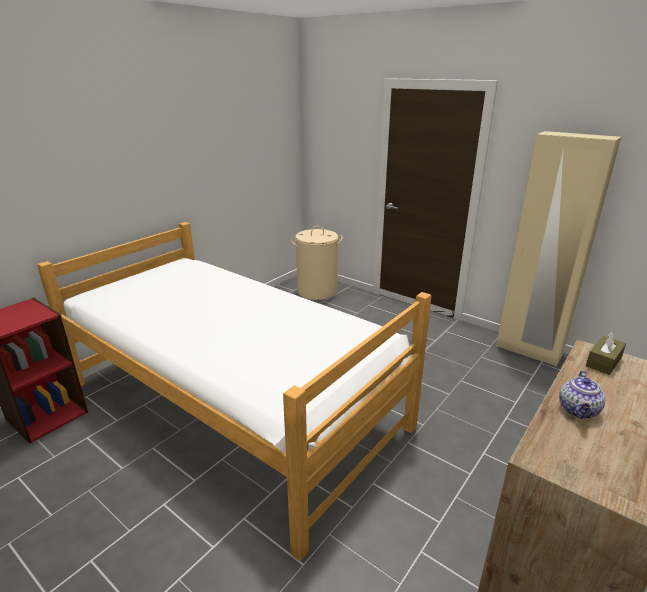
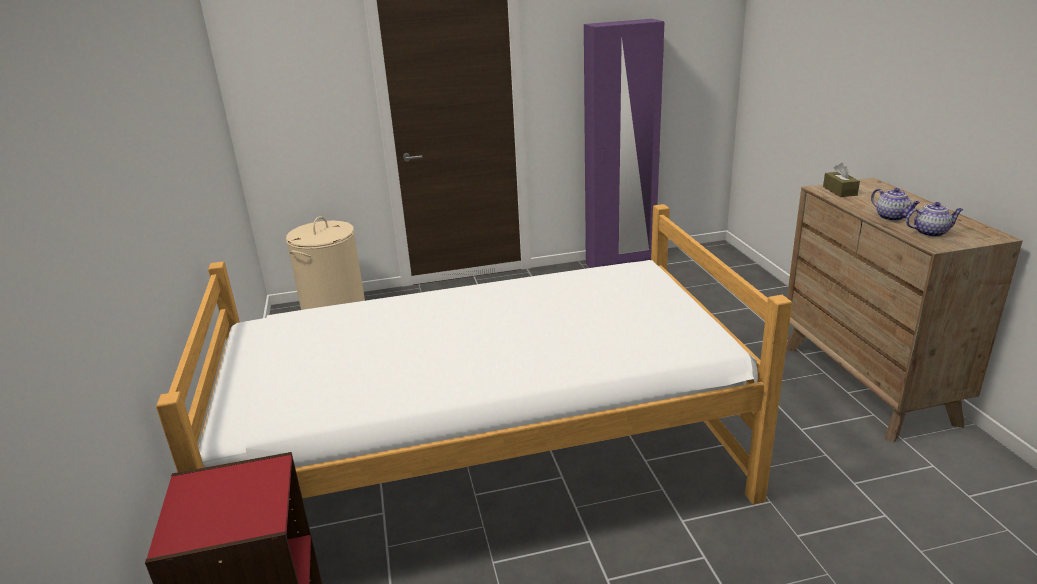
camera: 50 degrees left, 0 degrees up
beige wardrobe [496,131,621,366] -> purple wardrobe [584,19,664,268]
none -> teapot [906,202,963,237]

